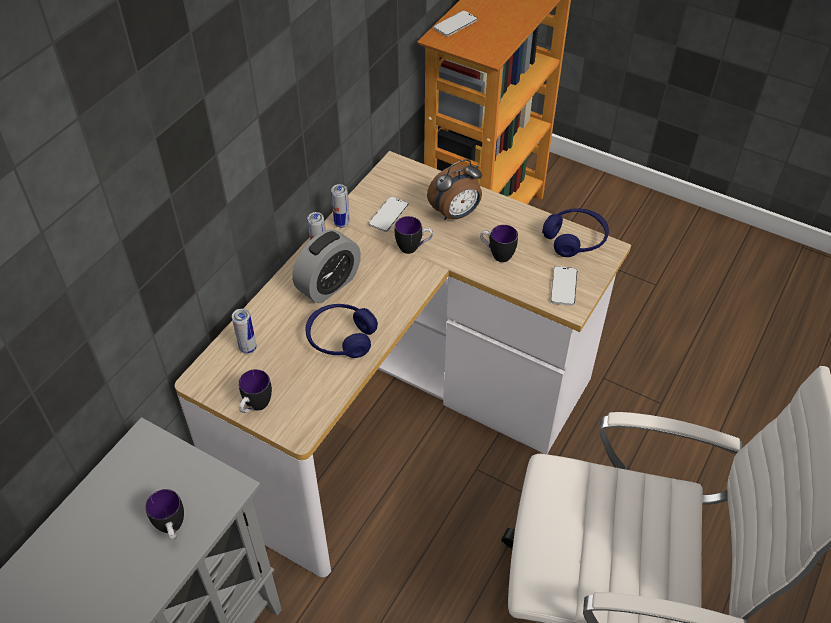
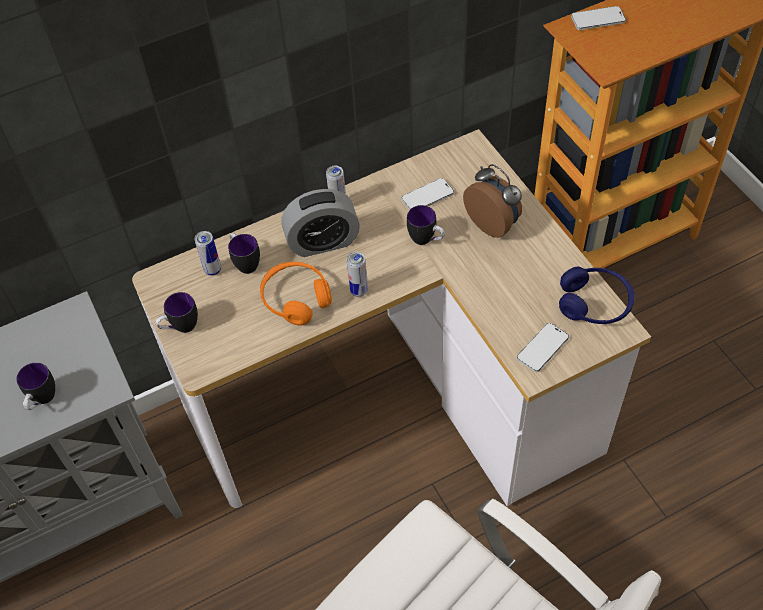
camera: 35 degrees right, 5 degrees up
blue headphones [306,304,378,358] -> orange headphones [260,262,332,326]
can [331,184,350,228] -> can moved to [347,252,368,297]
alarm clock [427,159,482,220] -> alarm clock turned 135 degrees counterclockwise [463,164,522,238]
mug [480,225,518,262] -> mug moved to [228,233,260,274]

